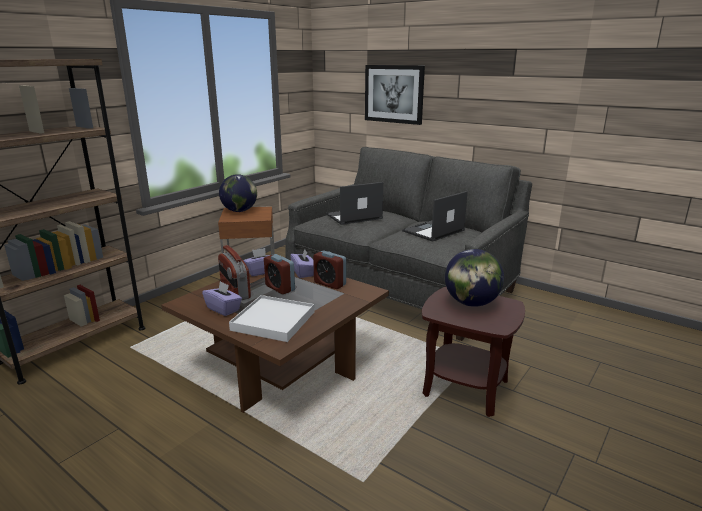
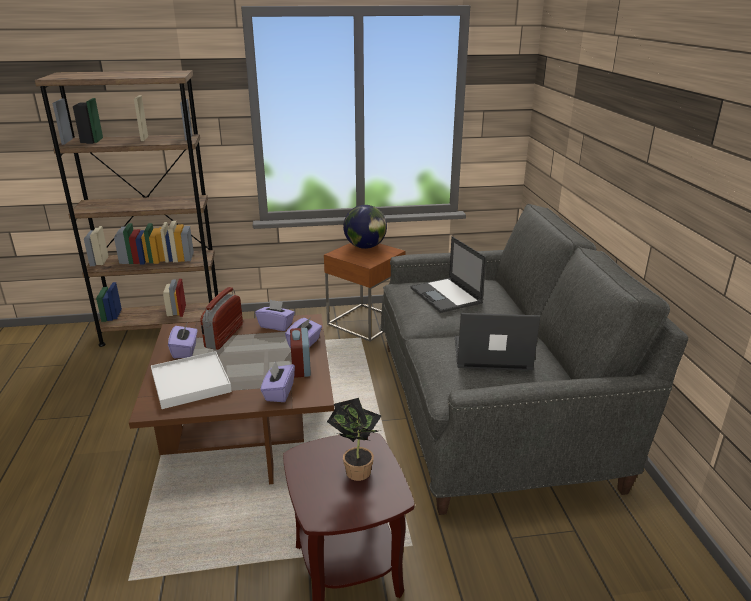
camera: 45 degrees right, 5 degrees up
alarm clock [264,254,295,294] -> none
laptop [326,182,383,225] -> laptop turned 135 degrees counterclockwise [410,236,486,313]
picture [365,65,425,125] -> none
globe [445,249,504,307] -> potted plant [327,398,381,481]
none -> purple tissue box [260,361,295,402]

